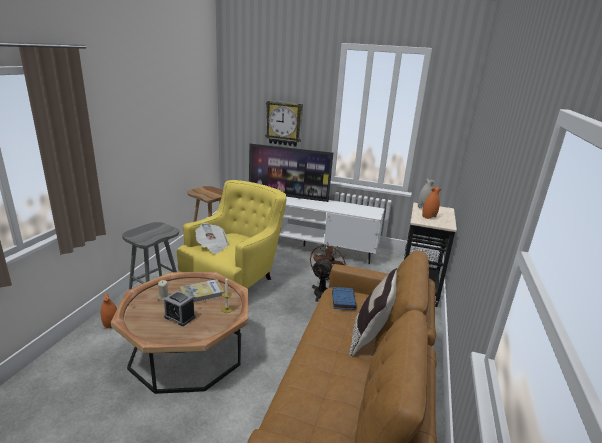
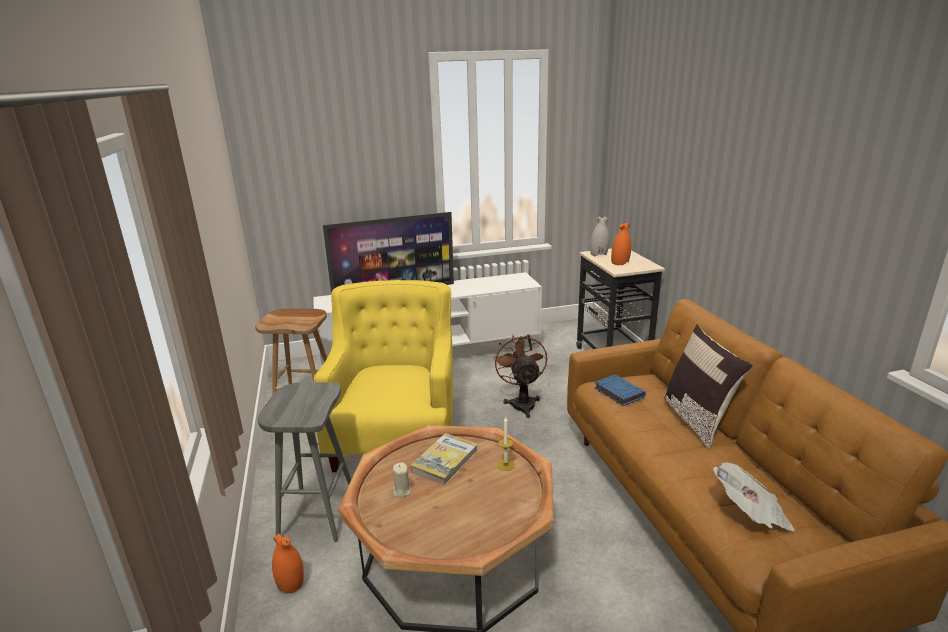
camera: 30 degrees left, 0 degrees up
alarm clock [164,290,196,326] -> none
newspaper [195,223,229,254] -> newspaper moved to [713,462,795,531]
wall clock [265,100,303,147] -> none

